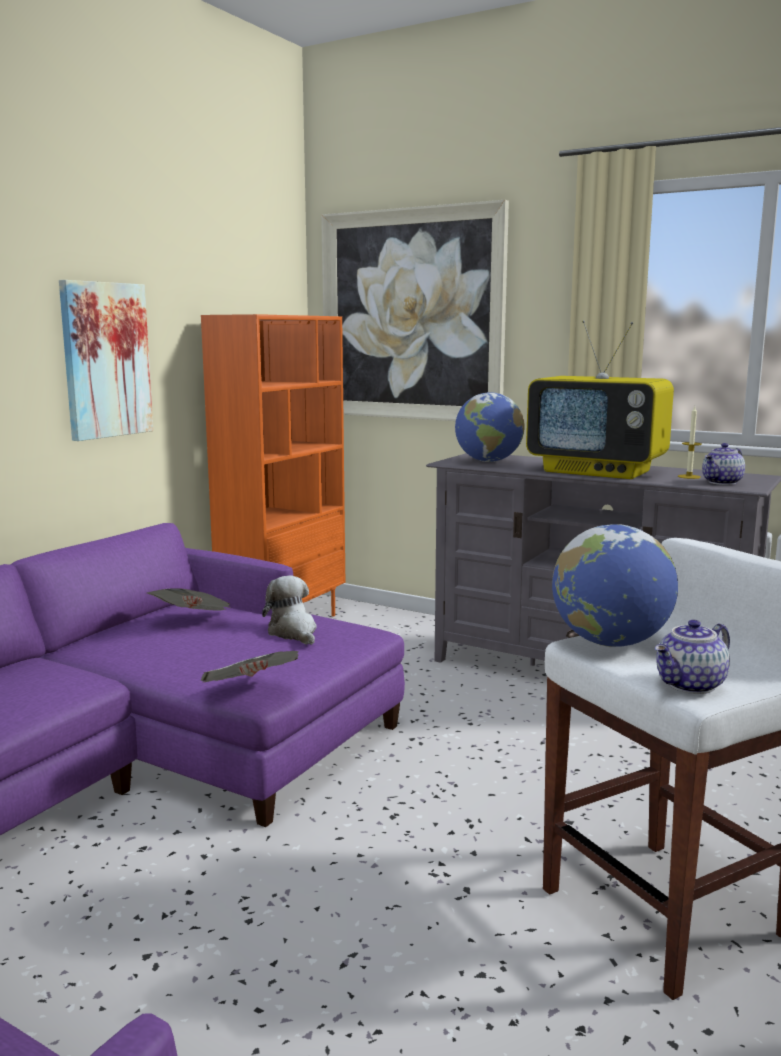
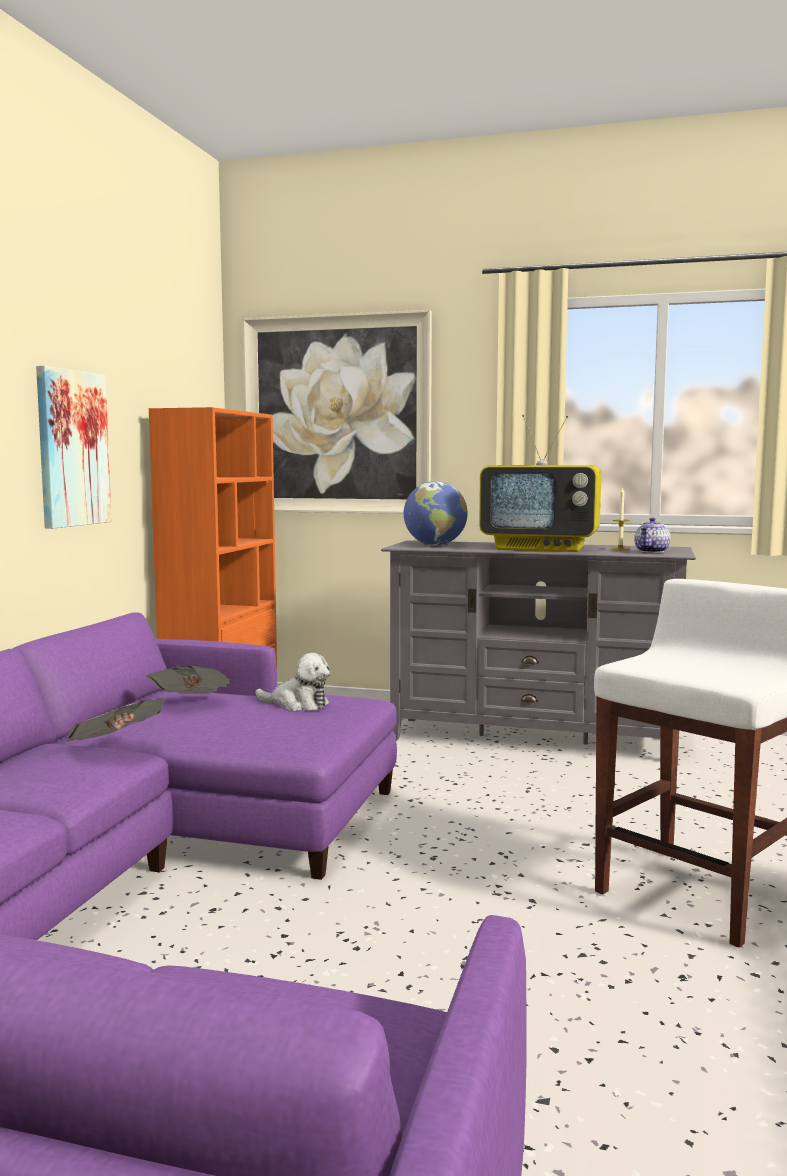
camera: 15 degrees left, 5 degrees down
newspaper [201,651,299,682] -> newspaper moved to [66,699,165,741]
plush toy [262,575,316,645] -> plush toy turned 150 degrees clockwise [255,653,330,711]
globe [552,524,678,647] -> none
teapot [655,620,730,694] -> none

